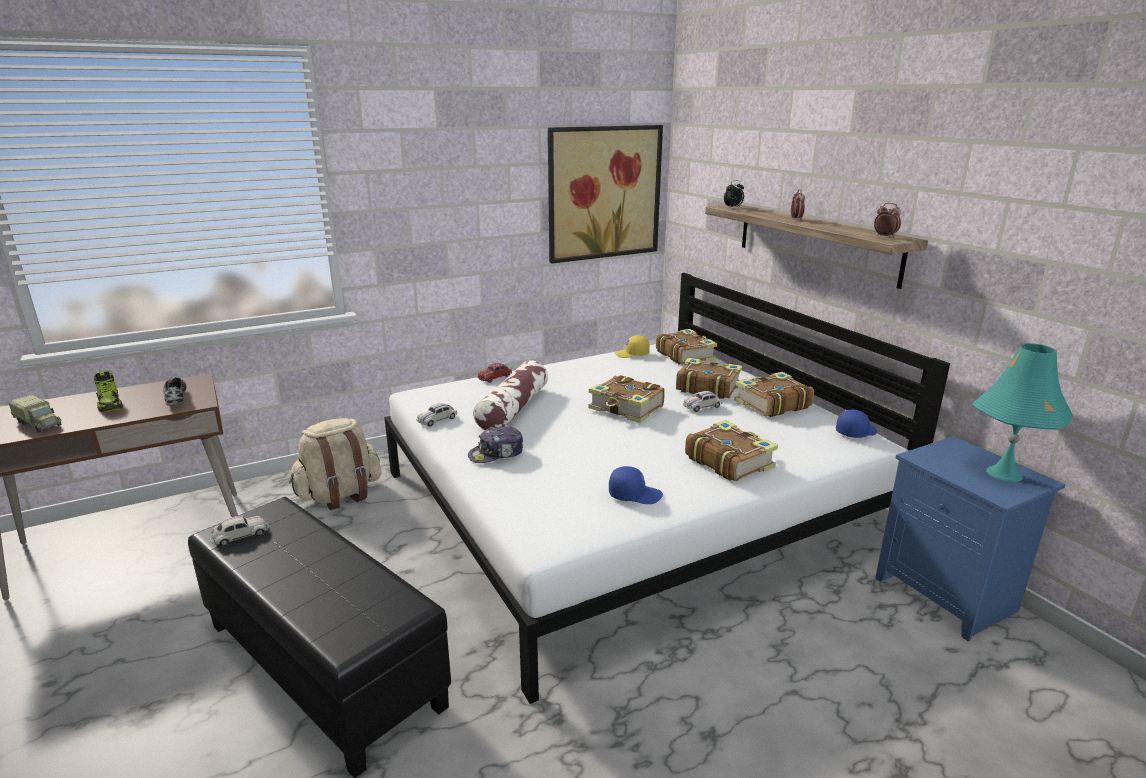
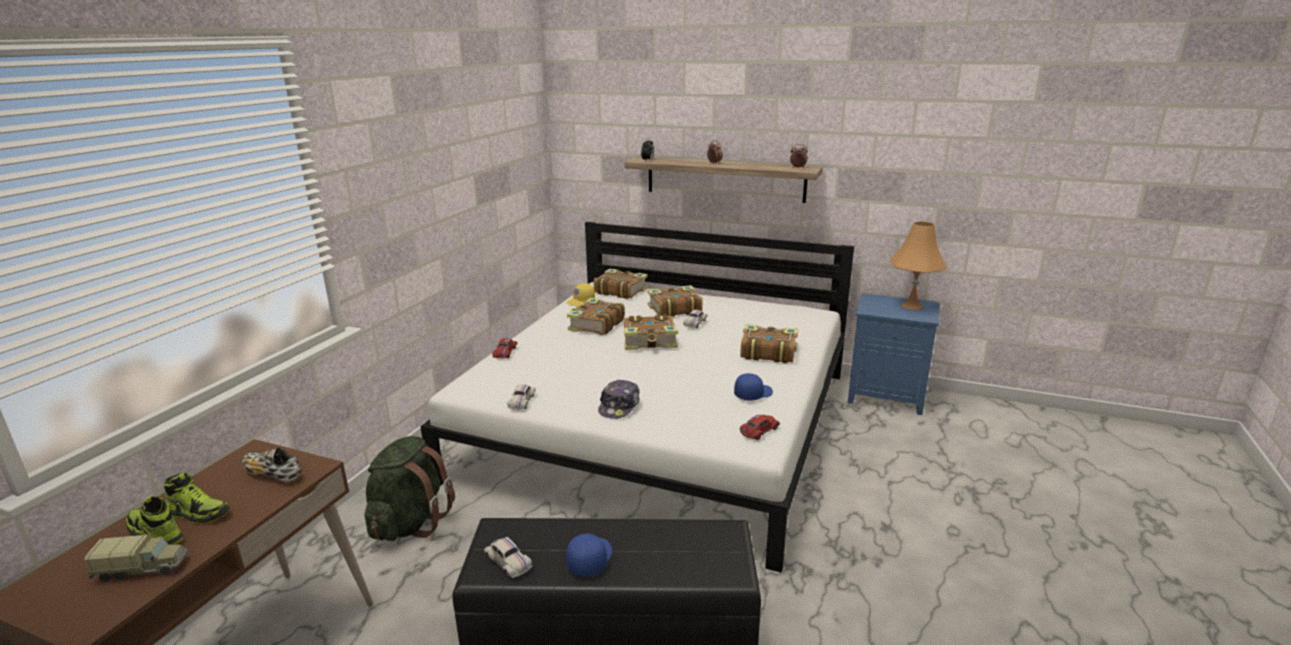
camera: 40 degrees left, 0 degrees up
white toy car [210,516,269,547] -> white toy car turned 120 degrees clockwise [484,537,533,578]
beige backpack [289,418,382,510] -> green backpack [365,436,455,541]
pillow [473,360,548,430] -> none
picture [548,125,663,263] -> none
book [734,372,814,417] -> book moved to [567,298,625,335]
blue cap [836,409,877,438] -> blue cap moved to [566,534,612,577]
turquoise table lamp [972,343,1073,482] -> orange table lamp [890,221,948,310]
none -> shoe [126,497,183,545]
none -> red toy car [740,415,780,440]

